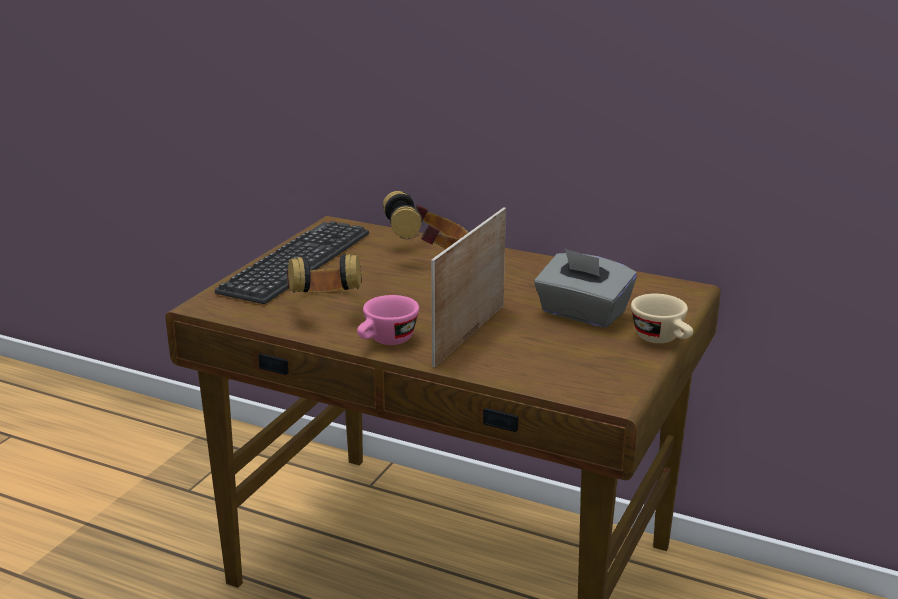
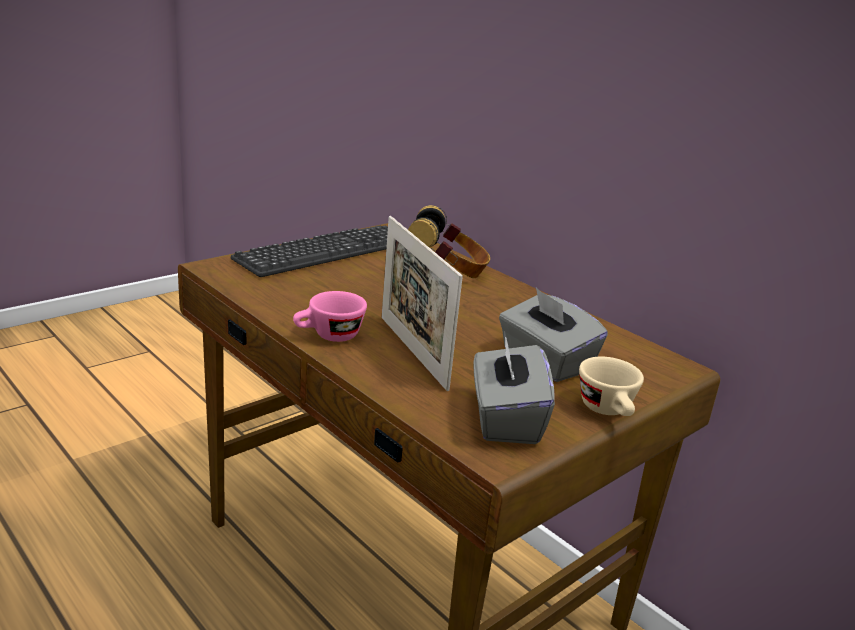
camera: 20 degrees right, 0 degrees up
headphones [287,254,362,293] -> none
picture frame [431,207,506,367] -> picture frame turned 75 degrees counterclockwise [382,216,463,391]
none -> grey tissue box [473,333,555,444]

